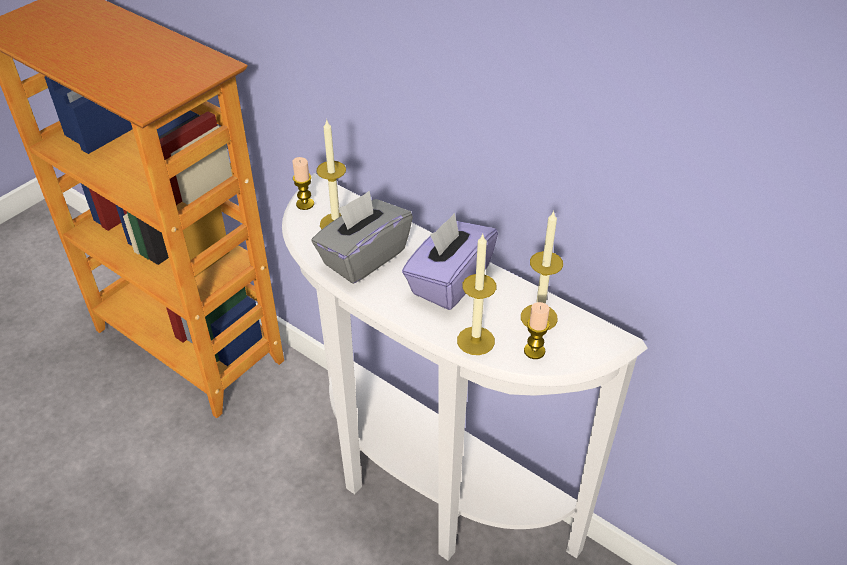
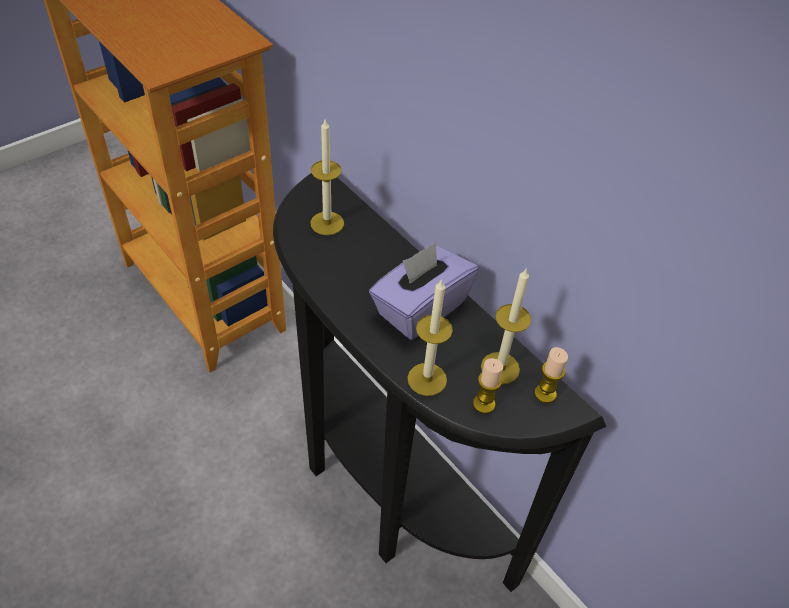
camera: 10 degrees right, 5 degrees up
white console table [282,173,648,561] -> black console table [273,173,606,592]
candle [293,157,314,210] -> candle moved to [534,347,568,403]
grey tissue box [312,191,413,284] -> none

